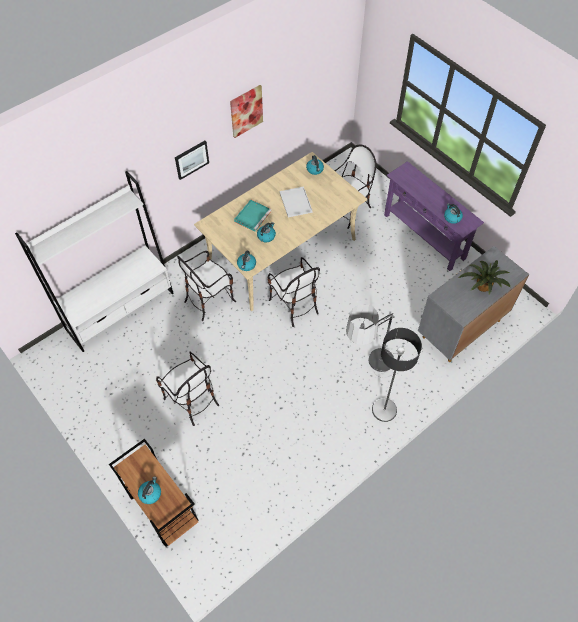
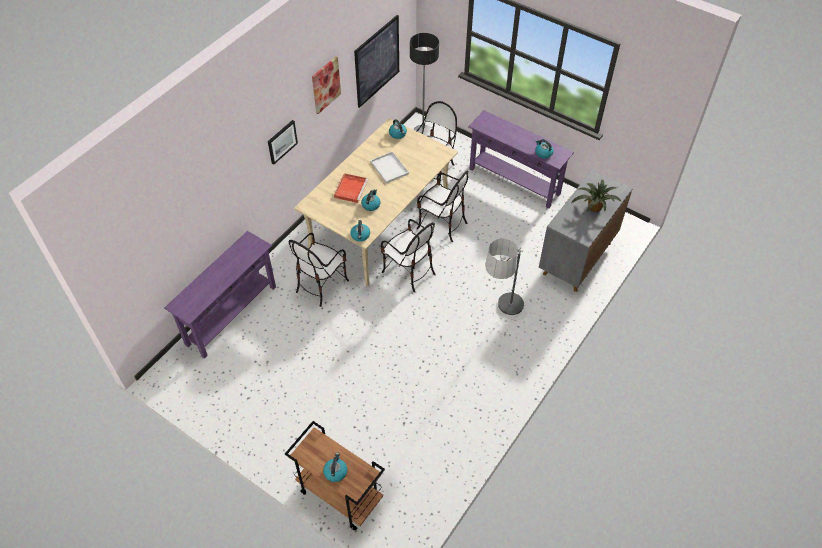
camera: 15 degrees left, 5 degrees down
white bookcase [15,171,174,352] -> purple console table [164,231,276,359]
chair [156,352,219,426] -> chair moved to [417,171,468,242]
turquoise tray [234,199,271,232] -> red tray [334,173,368,203]
floor lamp [372,328,422,422] -> floor lamp moved to [410,33,439,136]
none -> picture [354,15,399,108]

